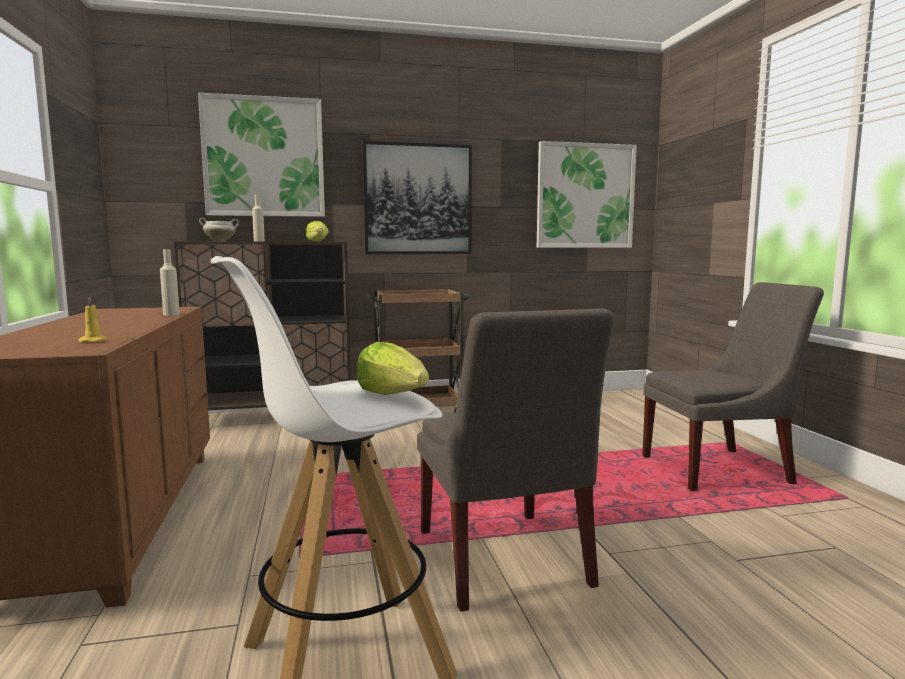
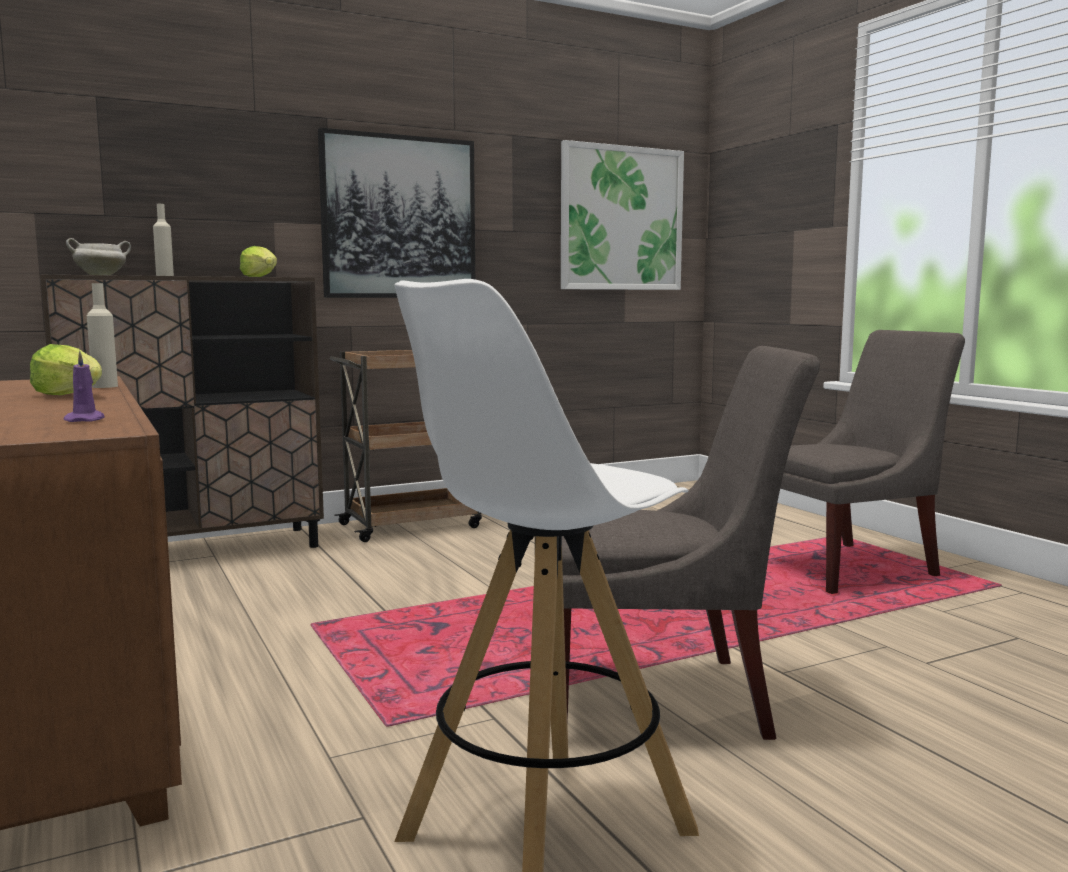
camera: 15 degrees left, 0 degrees up
yellow candle [78,297,107,342] -> purple candle [63,351,104,422]
picture [198,93,325,217] -> none
lettuce [357,342,429,395] -> lettuce moved to [30,344,102,395]
grey chair [417,308,615,612] -> grey chair turned 60 degrees counterclockwise [562,346,820,740]

